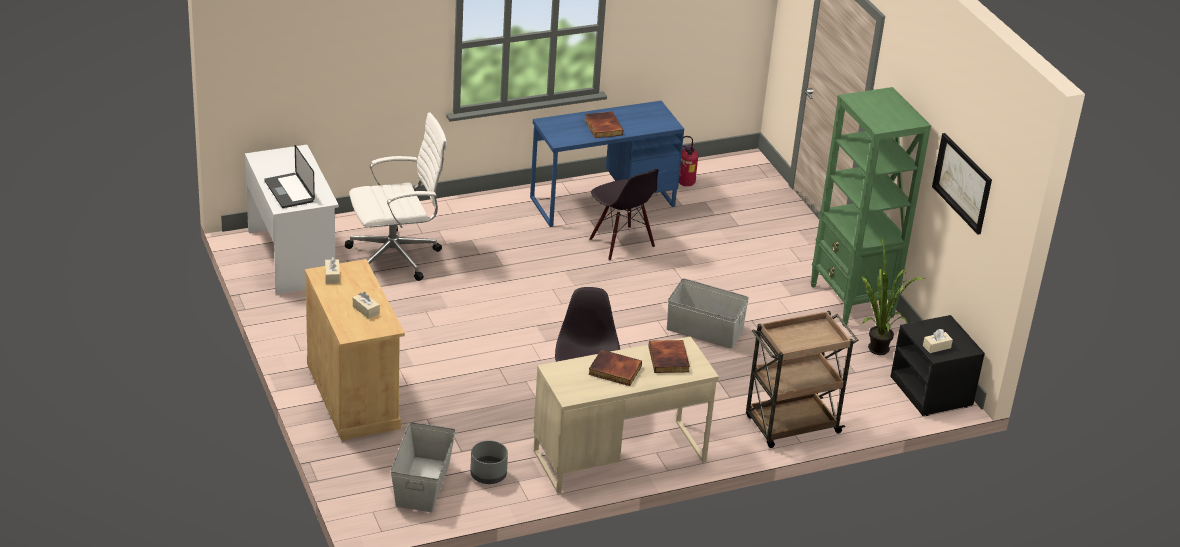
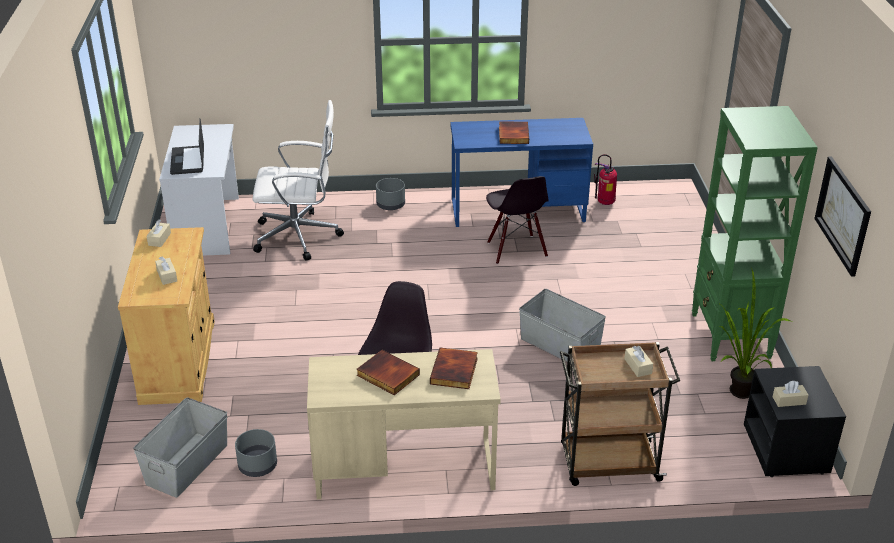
camera: 20 degrees right, 0 degrees up
none -> grey planter [376,178,405,210]
none -> beige tissue box [624,346,653,377]

